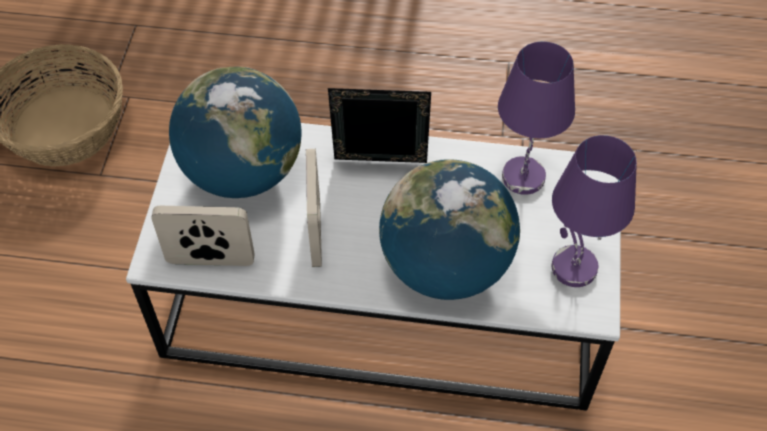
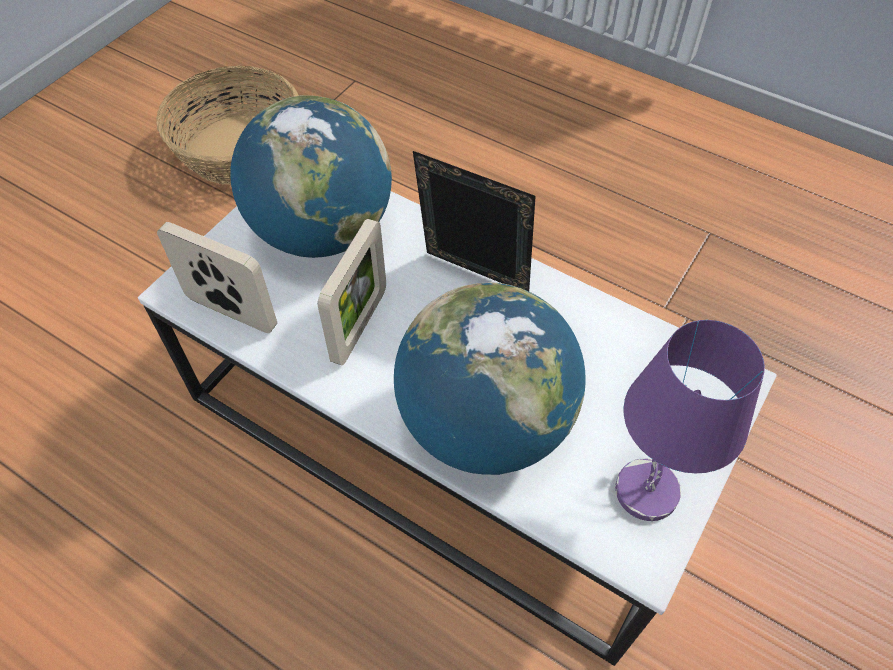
camera: 25 degrees right, 0 degrees up
purple table lamp [498,41,575,195] -> none

